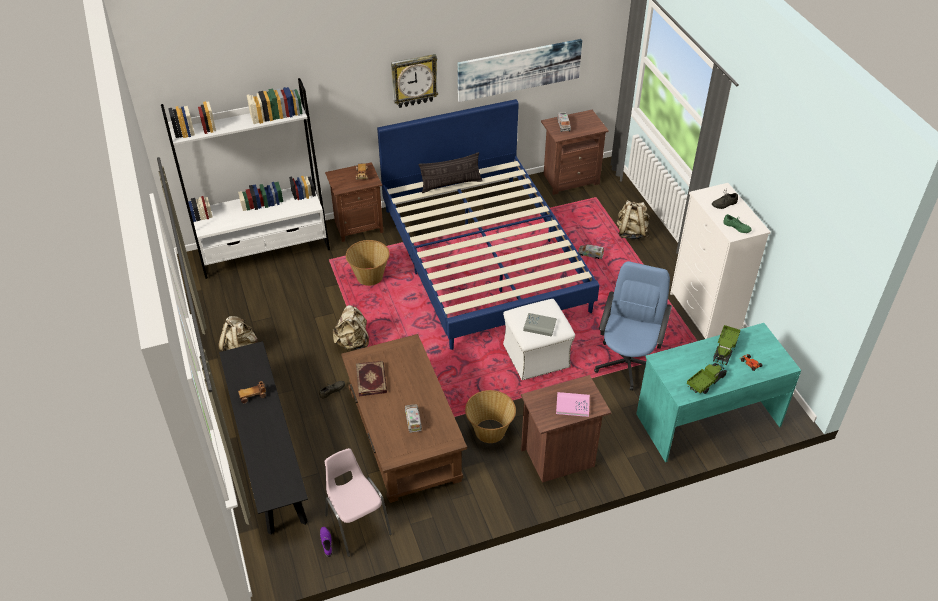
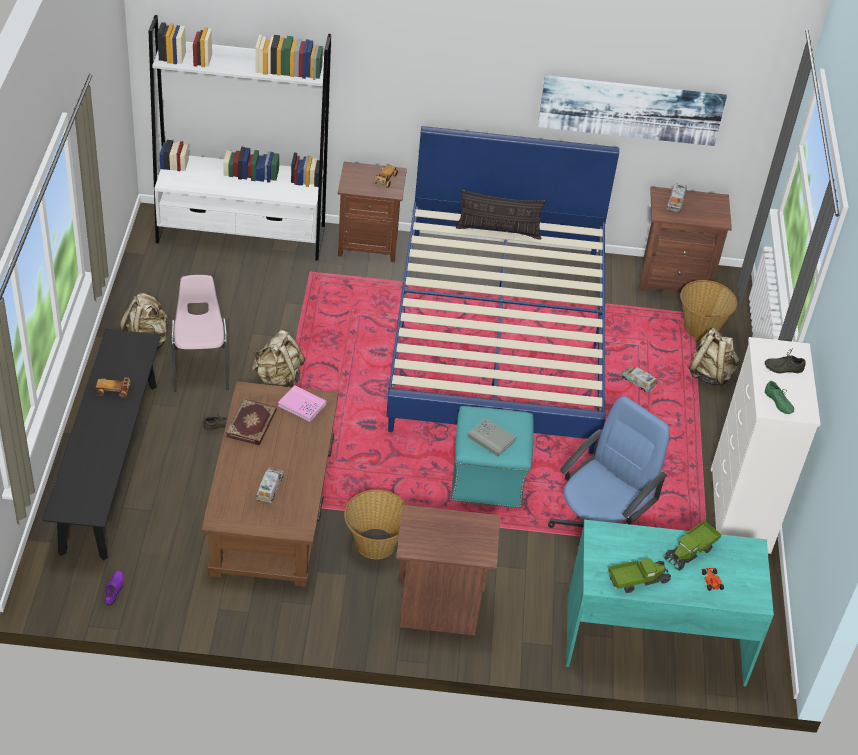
camera: 20 degrees right, 0 degrees up
pink chair [325,448,392,557] -> pink chair moved to [171,275,229,392]
basket [346,240,390,286] -> basket moved to [680,280,737,340]
wall clock [391,54,438,108] -> none
white ottoman [503,299,575,380] -> turquoise ottoman [451,406,534,508]
pink book [556,392,590,417] -> pink book moved to [278,385,326,422]

